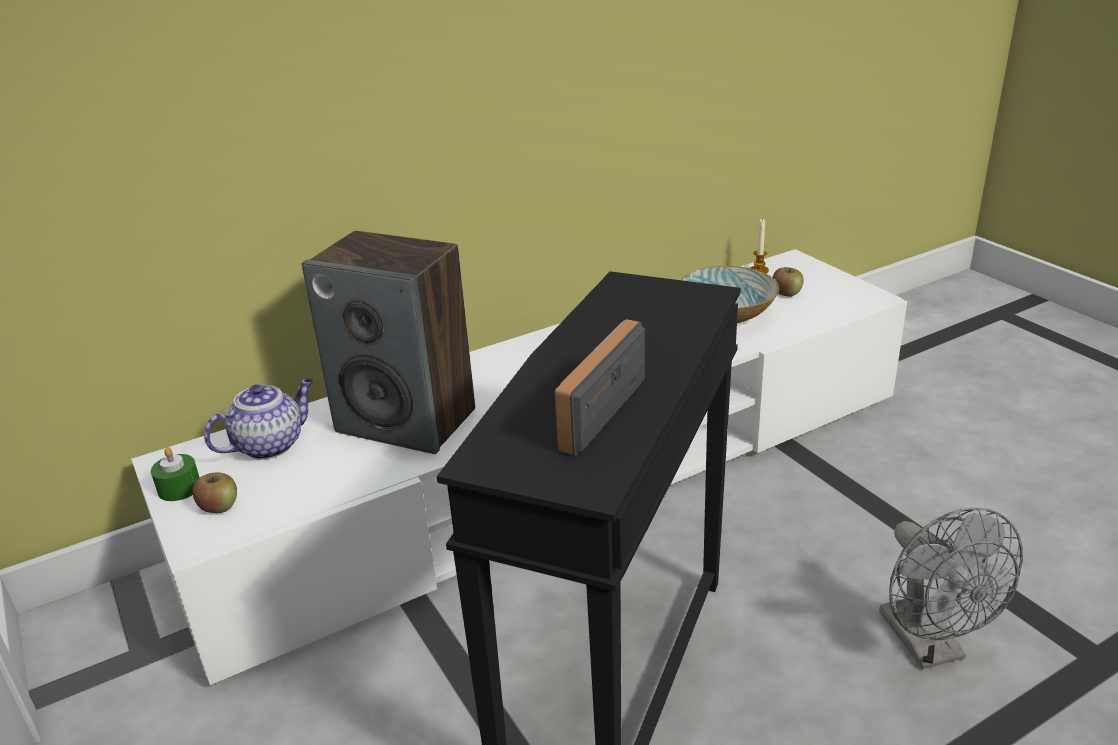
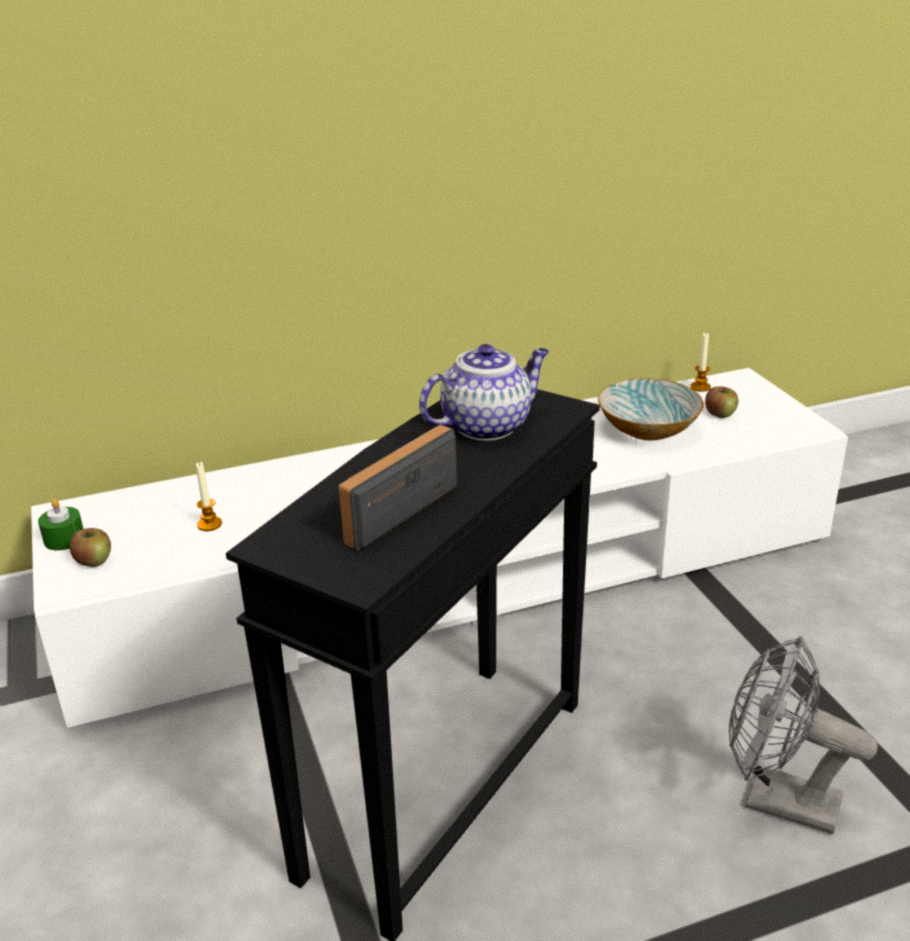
camera: 10 degrees right, 0 degrees up
teapot [204,379,313,460] -> teapot moved to [419,344,549,441]
speaker [302,231,475,454] -> none
grey fan [879,508,1023,669] -> grey fan turned 120 degrees clockwise [729,636,878,834]
none -> candle [196,462,222,531]

